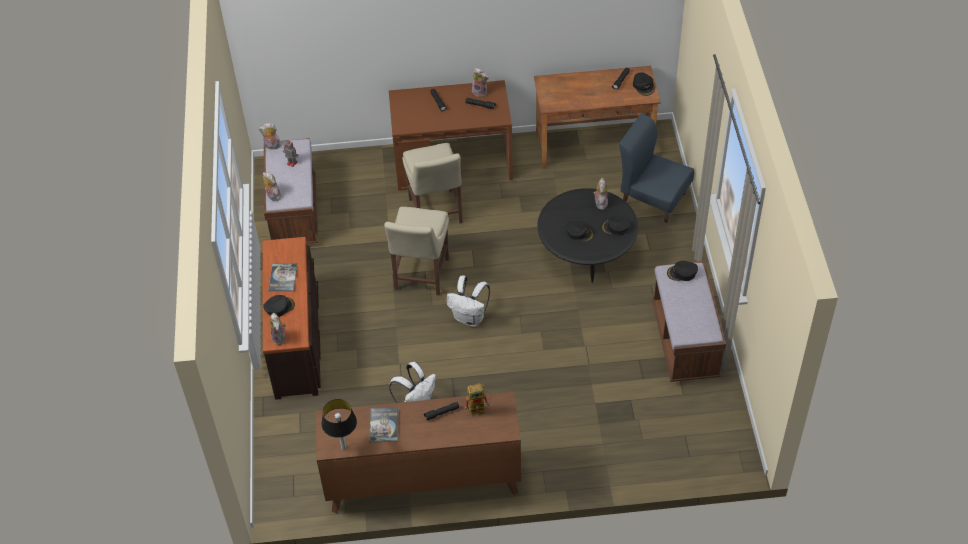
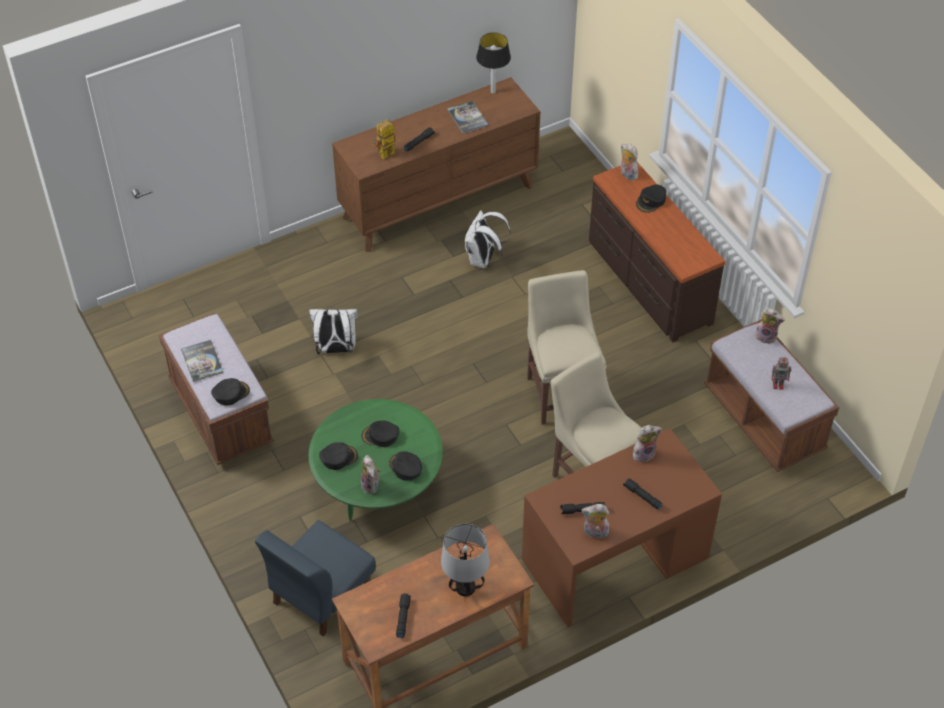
camera: 155 degrees right, 0 degrees up
plush toy [258,123,282,150] -> plush toy moved to [633,425,662,462]
book [268,264,298,292] -> book moved to [181,340,223,382]
white backpack [447,276,490,327] -> white backpack moved to [309,307,358,355]
black coffee table [538,188,638,283] -> green coffee table [309,399,443,521]
blue chair [619,113,694,223] -> blue chair turned 120 degrees clockwise [255,520,376,637]
black cap [633,72,655,96] -> black cap moved to [389,451,422,481]
none -> table lamp [441,524,490,596]

